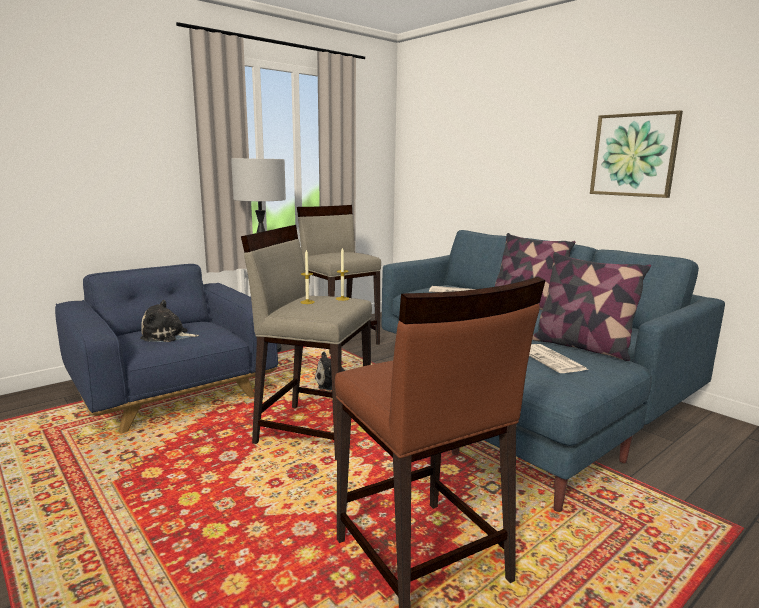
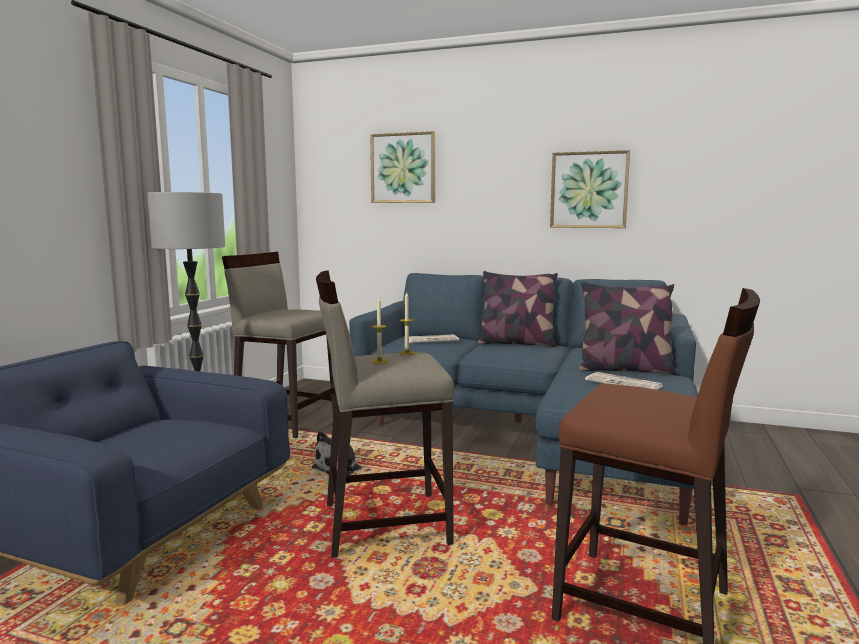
camera: 30 degrees left, 5 degrees down
plush toy [140,300,199,342] -> none
none -> picture [370,131,435,203]

